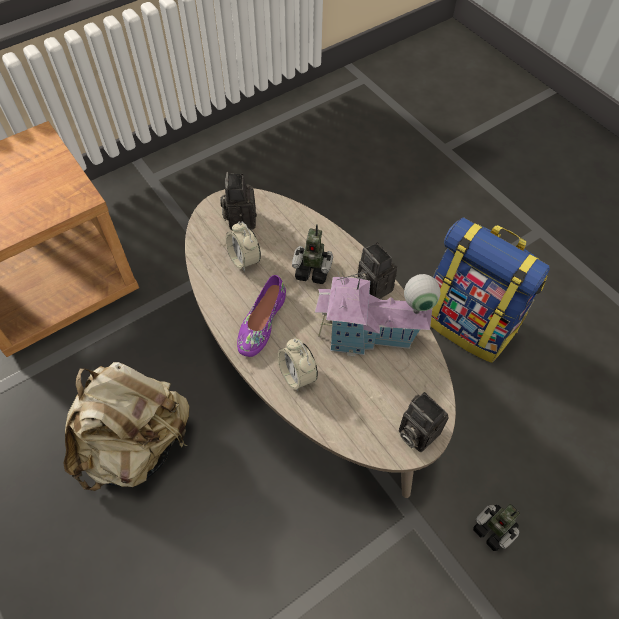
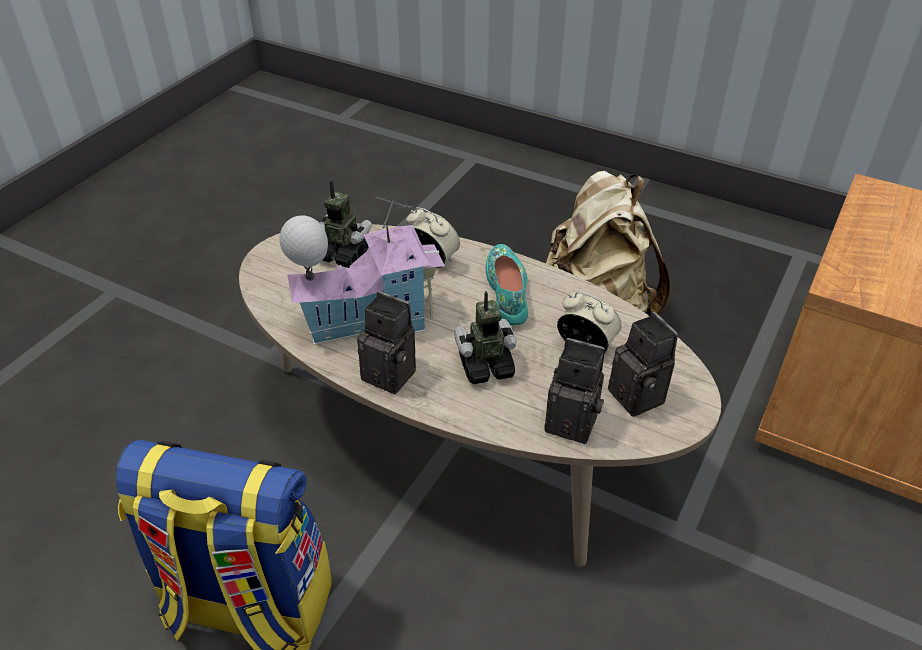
camera: 155 degrees right, 15 degrees down
purple shoe [237,275,286,357] -> turquoise shoe [486,244,528,325]
camera [399,392,448,452] -> camera moved to [544,338,605,444]
toy robot [473,504,520,551] -> toy robot moved to [319,180,372,268]

